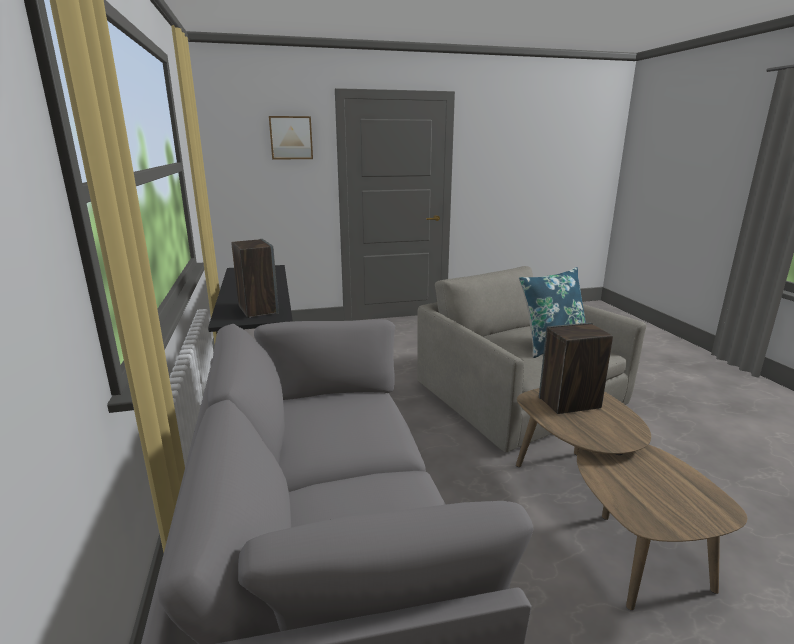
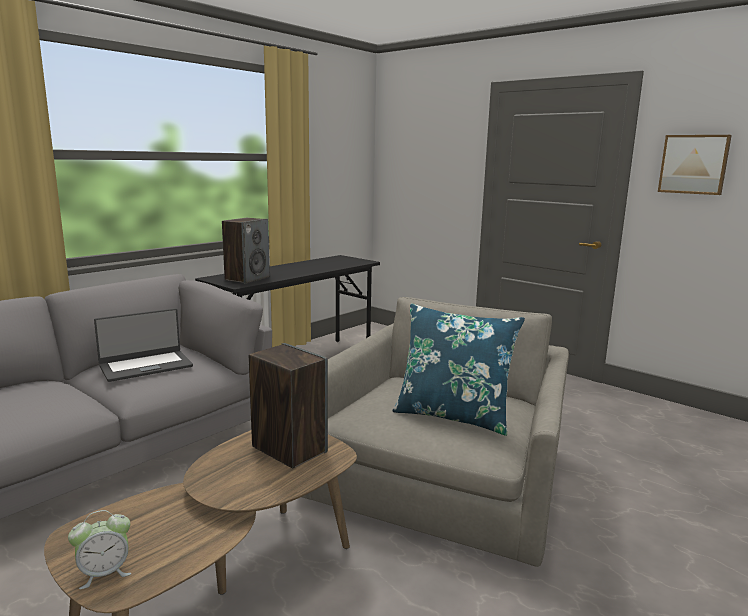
camera: 55 degrees right, 5 degrees down
picture [269,116,313,160] -> picture moved to [658,135,732,195]
none -> alarm clock [68,510,131,589]
none -> laptop [94,308,193,382]

